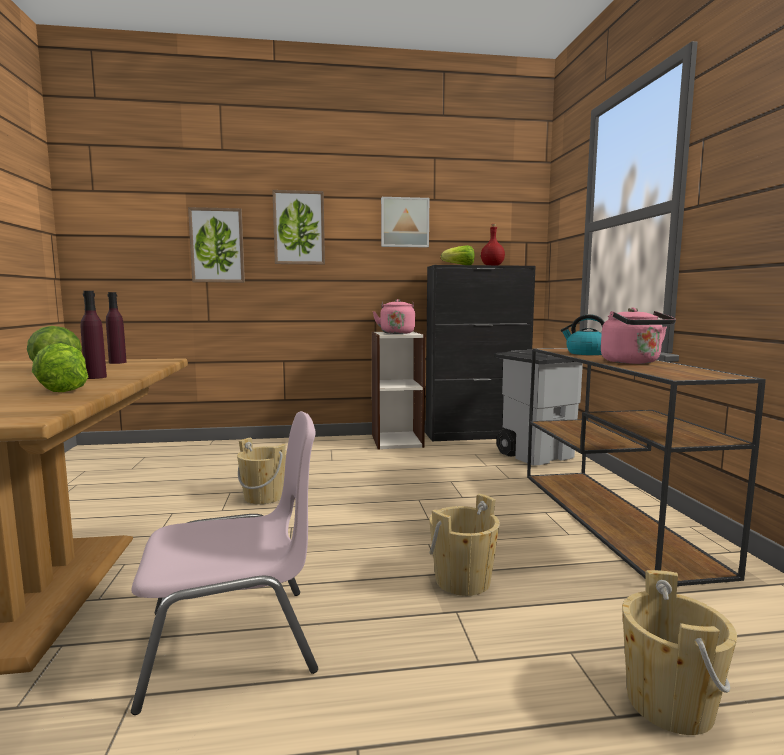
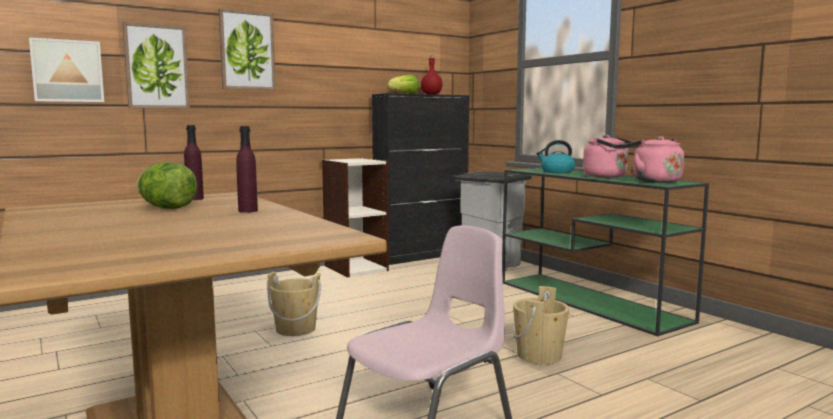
camera: 25 degrees left, 0 degrees up
lettuce [32,343,88,392] -> none
pink kettle [373,299,415,334] -> pink kettle moved to [625,136,684,183]
picture [381,197,429,248] -> picture moved to [29,37,104,102]
brown console table [527,348,766,586] -> green console table [502,168,709,336]
beige bucket [622,570,737,735] -> none

